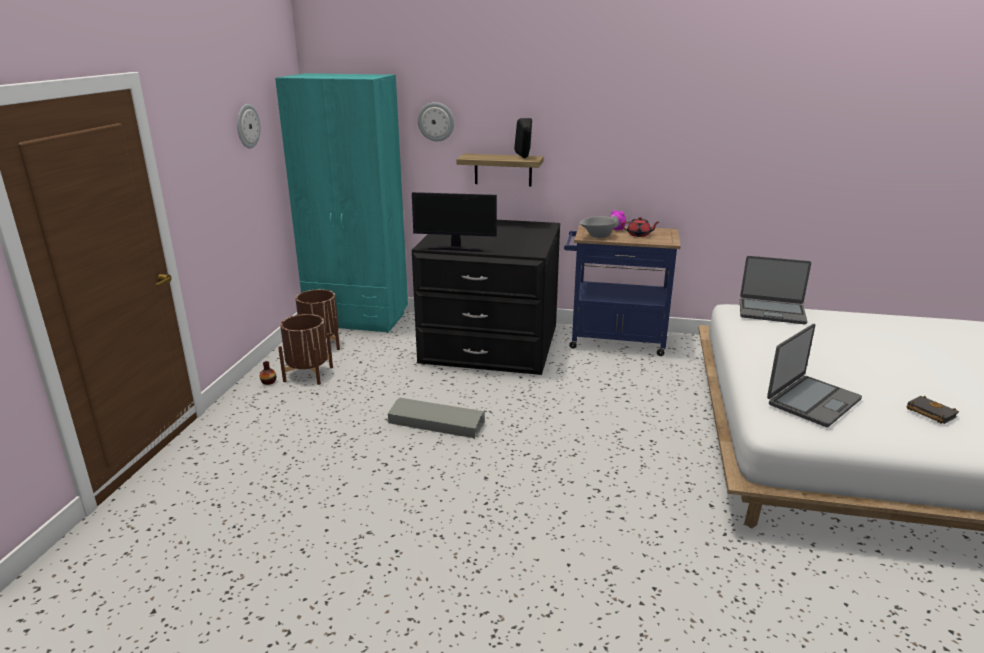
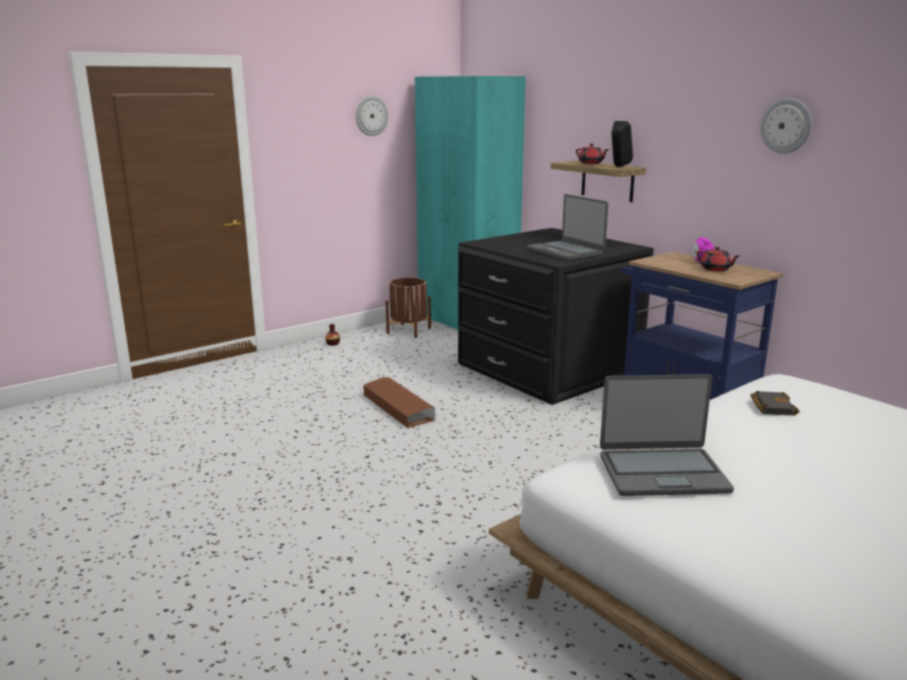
camera: 40 degrees right, 5 degrees down
brown planter [278,314,333,385] -> none
grey storage box [388,398,485,438] -> brown storage box [363,377,435,428]
monitor [412,192,497,252] -> none
wall clock [418,102,454,141] -> wall clock moved to [760,98,812,154]
grey bowl [579,216,615,238] -> none
laptop [740,256,811,324] -> laptop moved to [527,194,608,260]
black book [907,396,959,424] -> black book moved to [750,391,800,416]
none -> red teapot [576,144,609,164]

